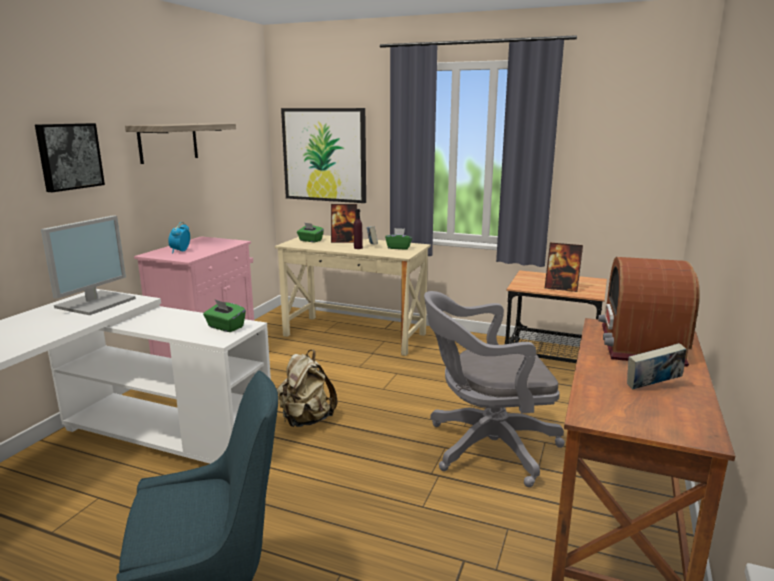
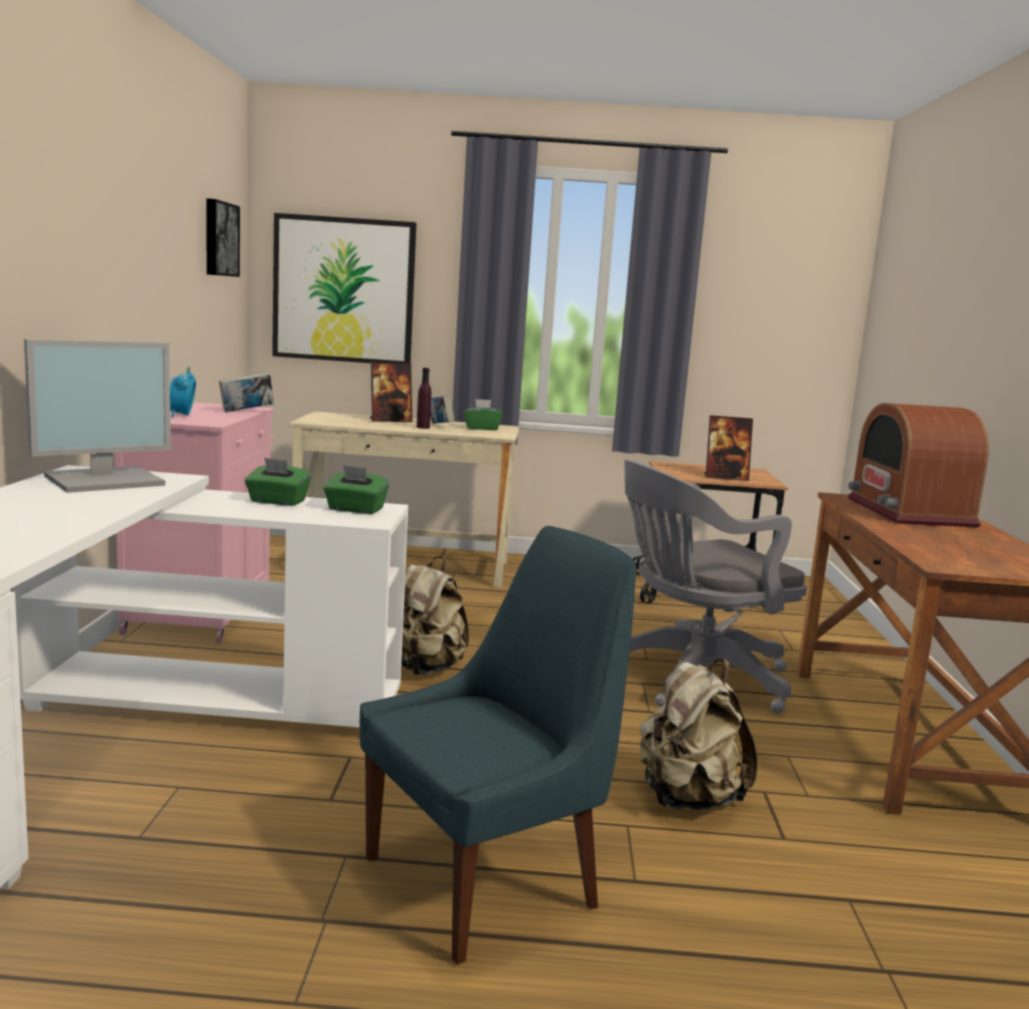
camera: 20 degrees left, 5 degrees down
picture [35,123,105,192] -> picture moved to [206,198,240,277]
monitor [41,215,136,315] -> monitor turned 45 degrees clockwise [24,339,171,493]
shelf [125,123,236,164] -> none
green tissue box [297,222,324,243] -> green tissue box moved to [245,457,311,506]
book [627,343,687,389] -> book moved to [219,372,274,412]
none -> beige backpack [640,659,757,810]

